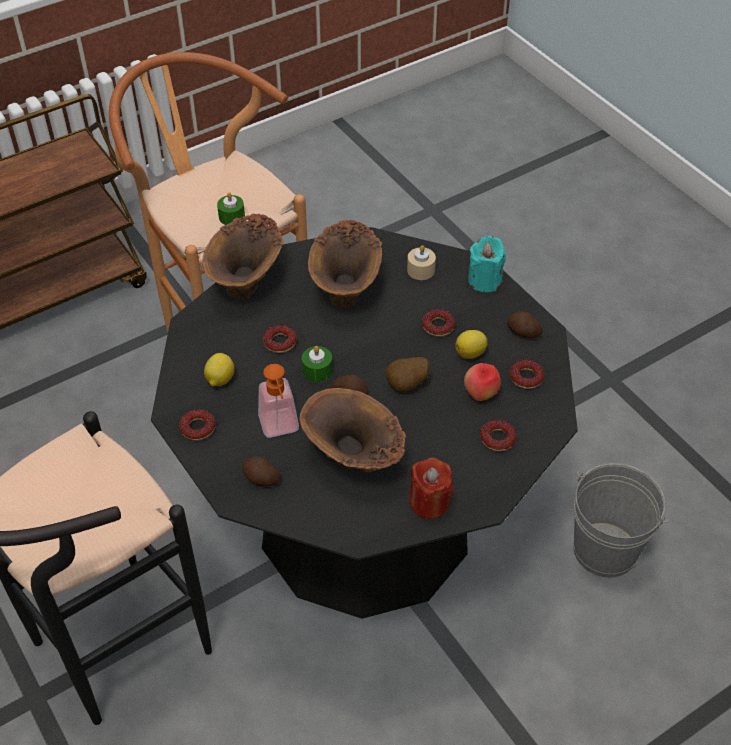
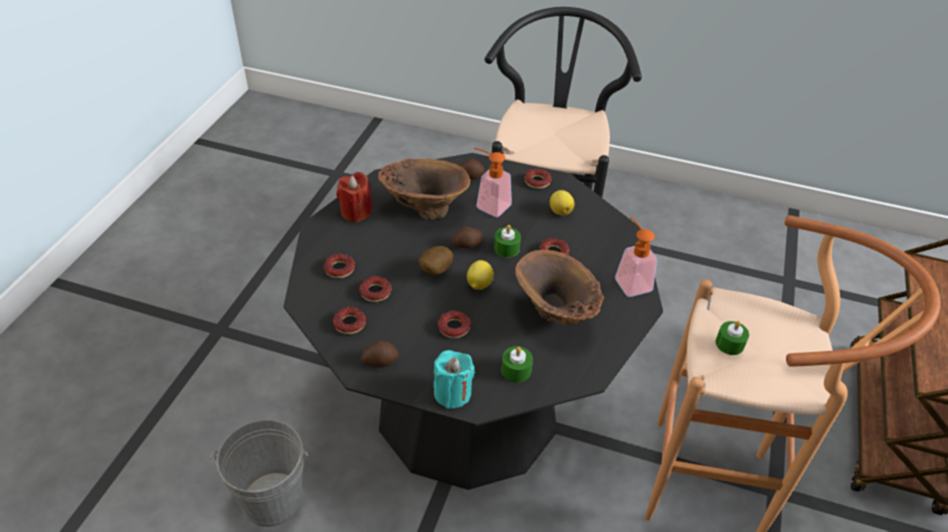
camera: 140 degrees right, 5 degrees down
brown vase [203,213,284,300] -> soap dispenser [615,217,657,297]
beige candle [407,245,436,280] -> green candle [501,346,533,383]
lemon [455,330,488,359] -> lemon moved to [467,260,494,290]
apple [464,363,501,401] -> donut [360,276,391,302]

